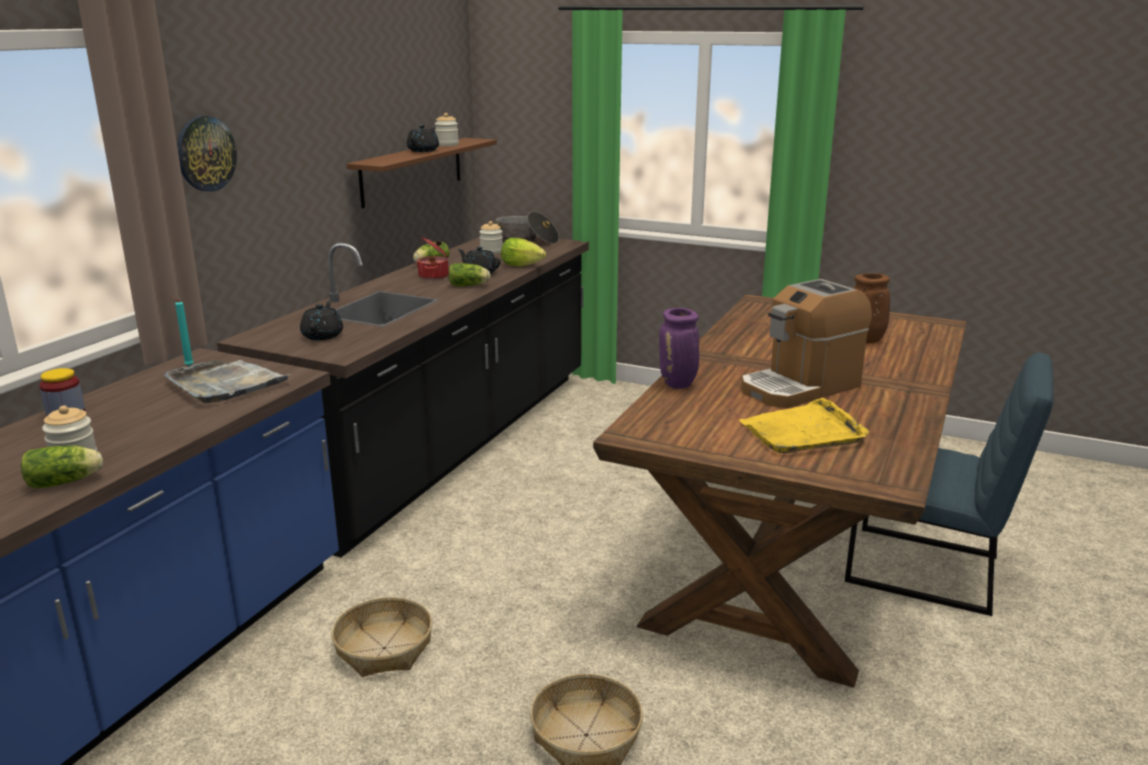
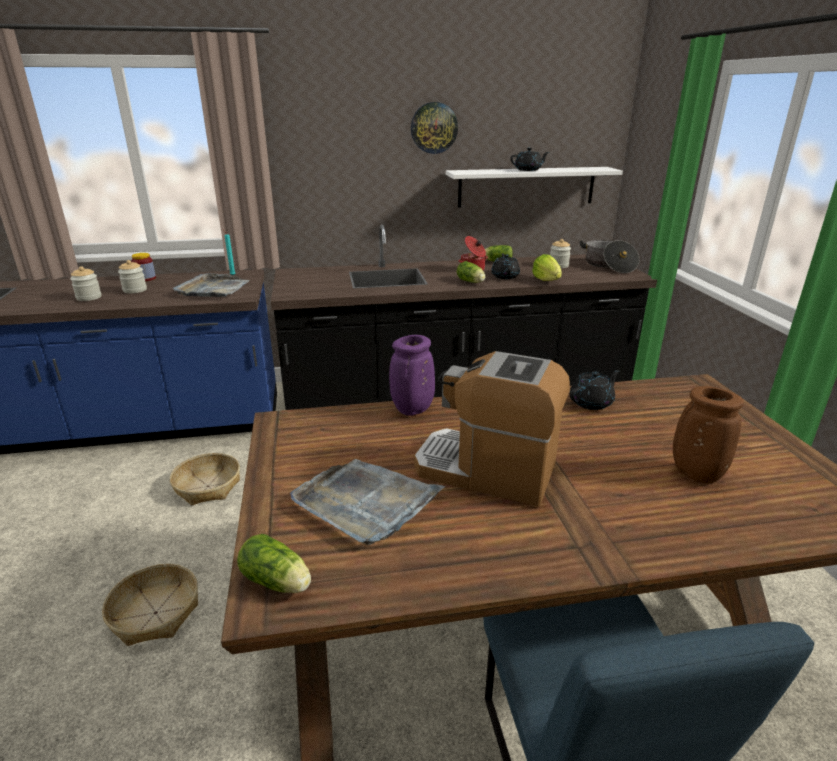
camera: 55 degrees right, 5 degrees up
lettuce [21,445,103,489] -> lettuce moved to [237,534,311,593]
wall clock [177,116,237,192] -> wall clock moved to [411,102,458,154]
black teapot [300,301,343,340] -> black teapot moved to [570,370,620,410]
brown shelf [347,138,497,208] -> white shelf [446,167,623,208]
jar [435,113,459,146] -> jar moved to [118,260,147,294]
yellow tray [739,398,869,453] -> grey tray [290,459,446,545]

